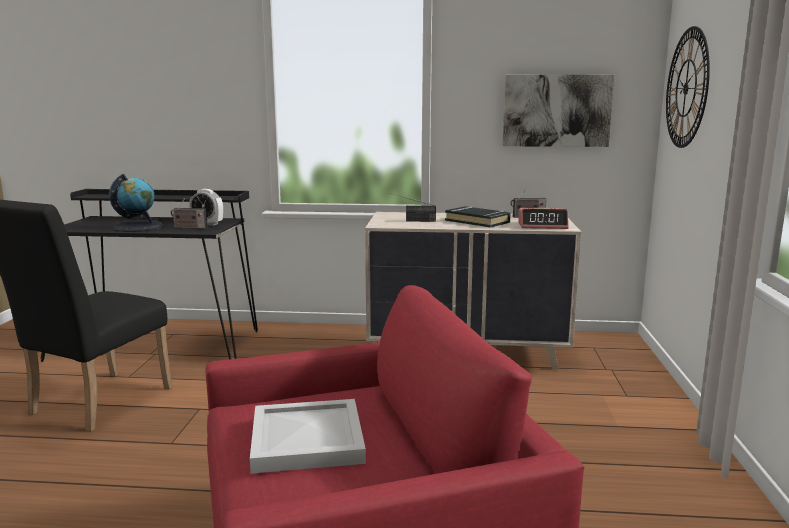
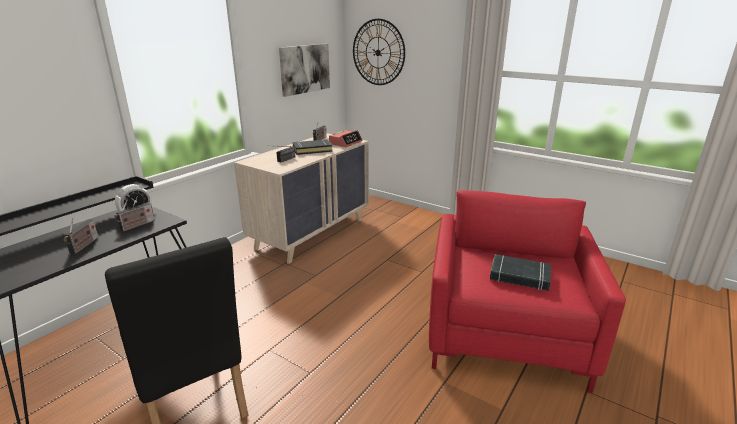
camera: 60 degrees left, 10 degrees up
globe [109,174,164,232] -> radio [64,218,99,254]
white tray [250,399,366,474] -> black book [490,254,551,291]

